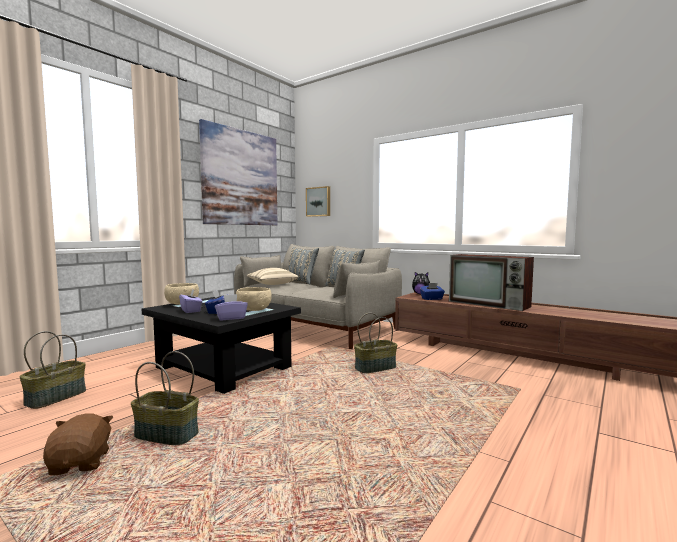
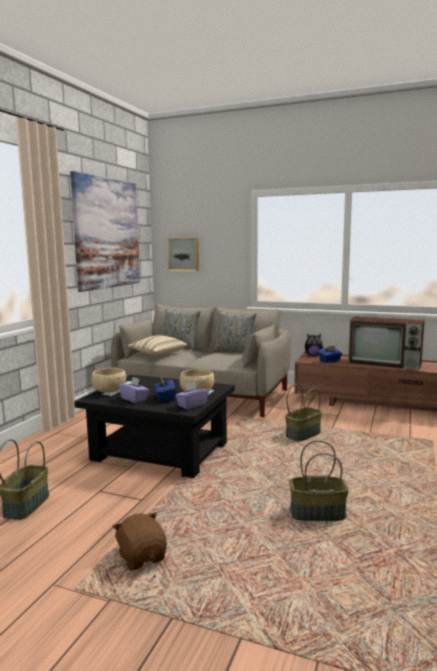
camera: 15 degrees left, 5 degrees up
basket [131,351,199,445] -> basket moved to [289,440,349,521]

